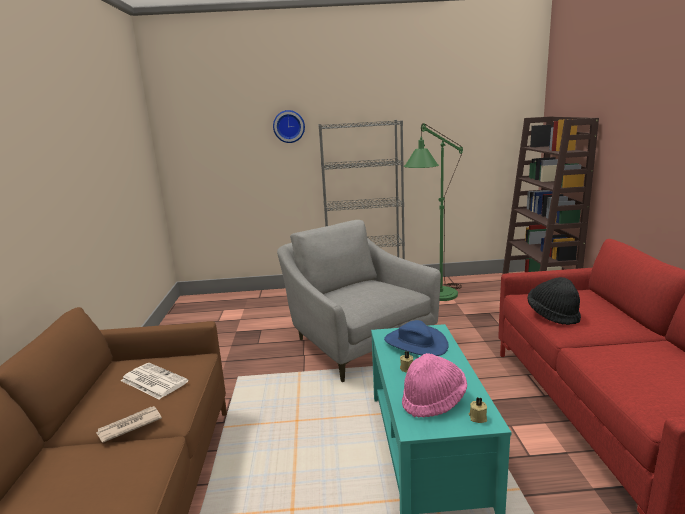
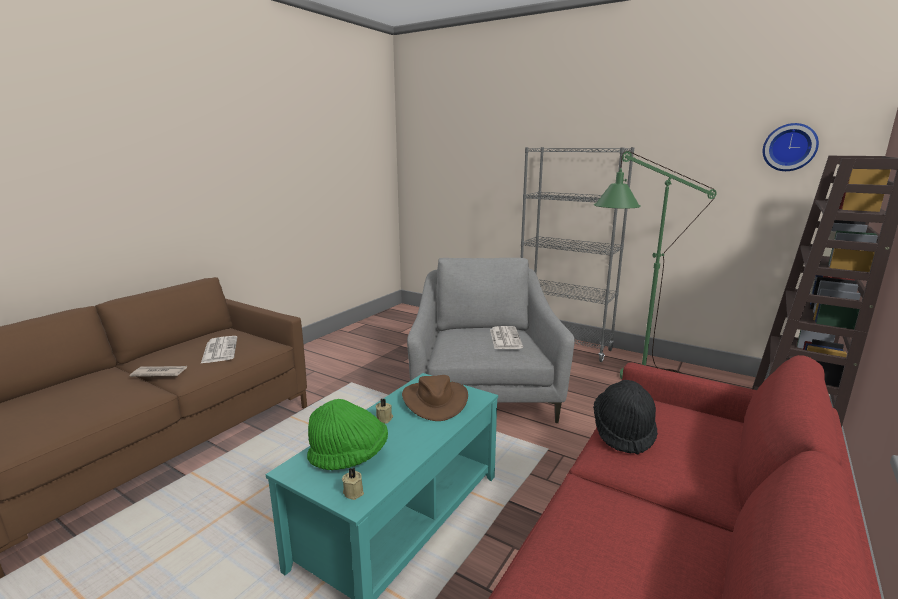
camera: 35 degrees right, 0 degrees up
wall clock [273,110,305,143] -> wall clock moved to [762,123,819,171]
blue hat [384,320,449,356] -> brown hat [402,375,468,421]
pink hat [402,353,467,418] -> green hat [307,399,388,470]
none -> newspaper [490,326,523,349]

